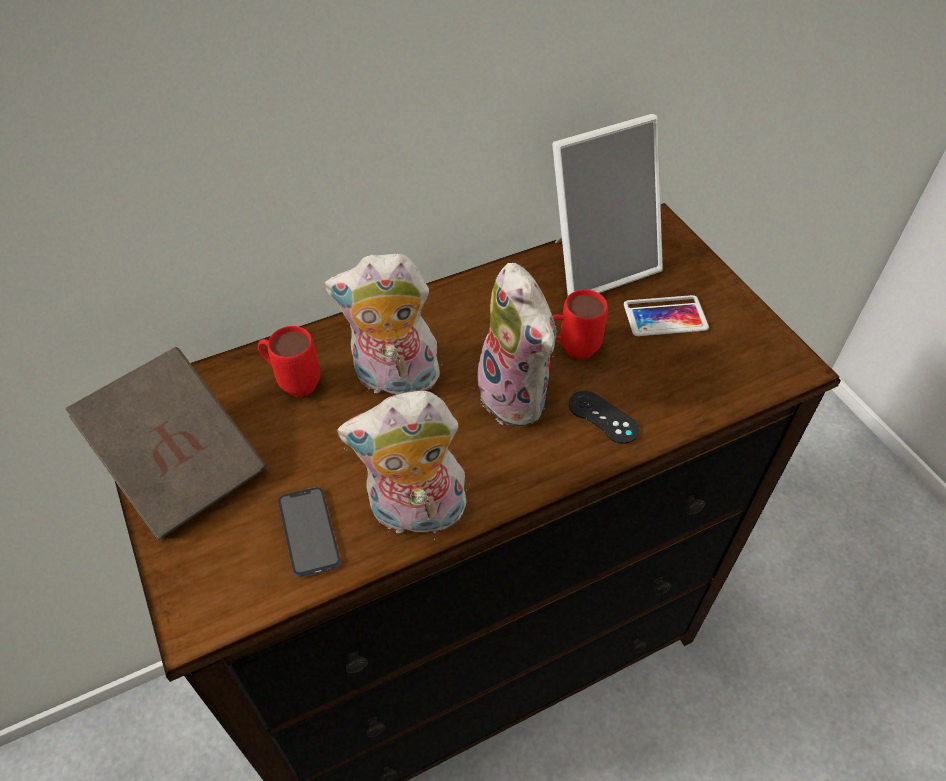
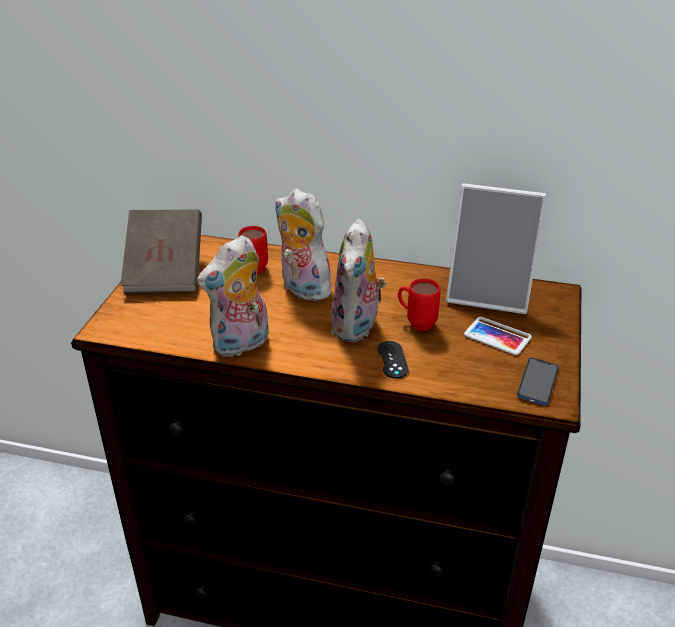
camera: 40 degrees right, 15 degrees down
phone [278,487,341,577] -> phone moved to [517,357,559,405]
plush toy [337,391,468,540] -> plush toy turned 75 degrees counterclockwise [197,235,269,357]

